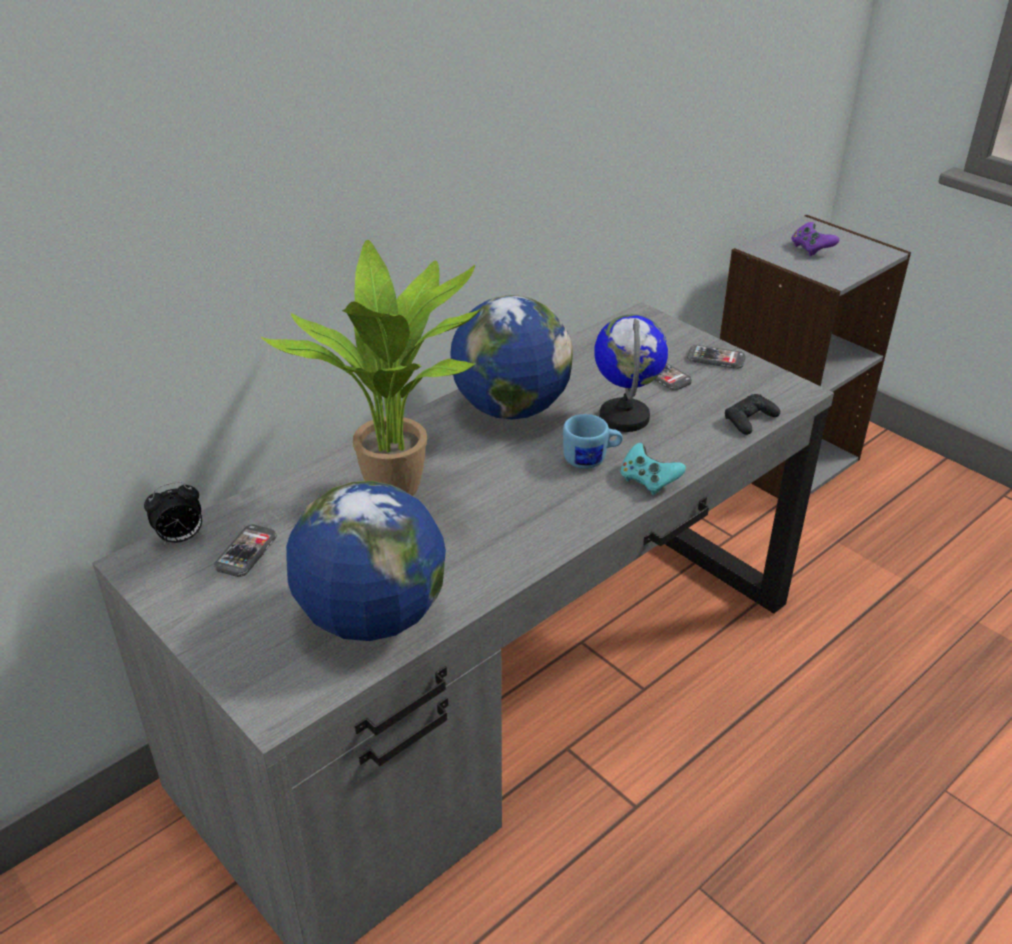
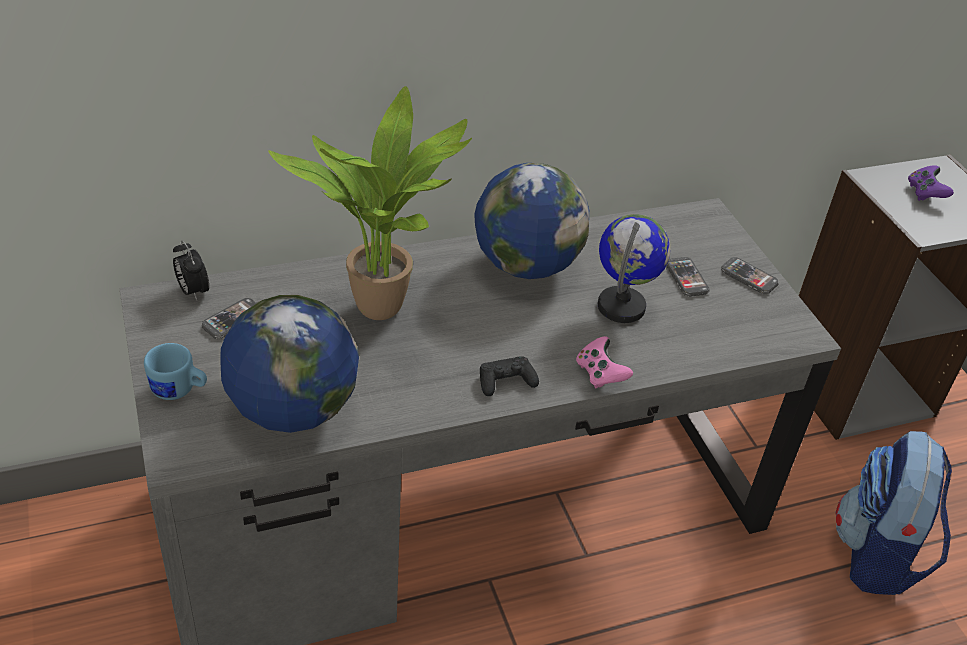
camera: 20 degrees right, 5 degrees up
alarm clock [144,481,202,545] -> alarm clock turned 60 degrees clockwise [173,240,209,300]
blue mug [563,414,623,469] -> blue mug moved to [144,343,207,400]
turquoise game controller [620,443,686,495] -> pink game controller [576,336,633,388]
black game controller [725,394,780,435] -> black game controller moved to [480,356,539,396]
none -> backpack [835,431,952,595]

